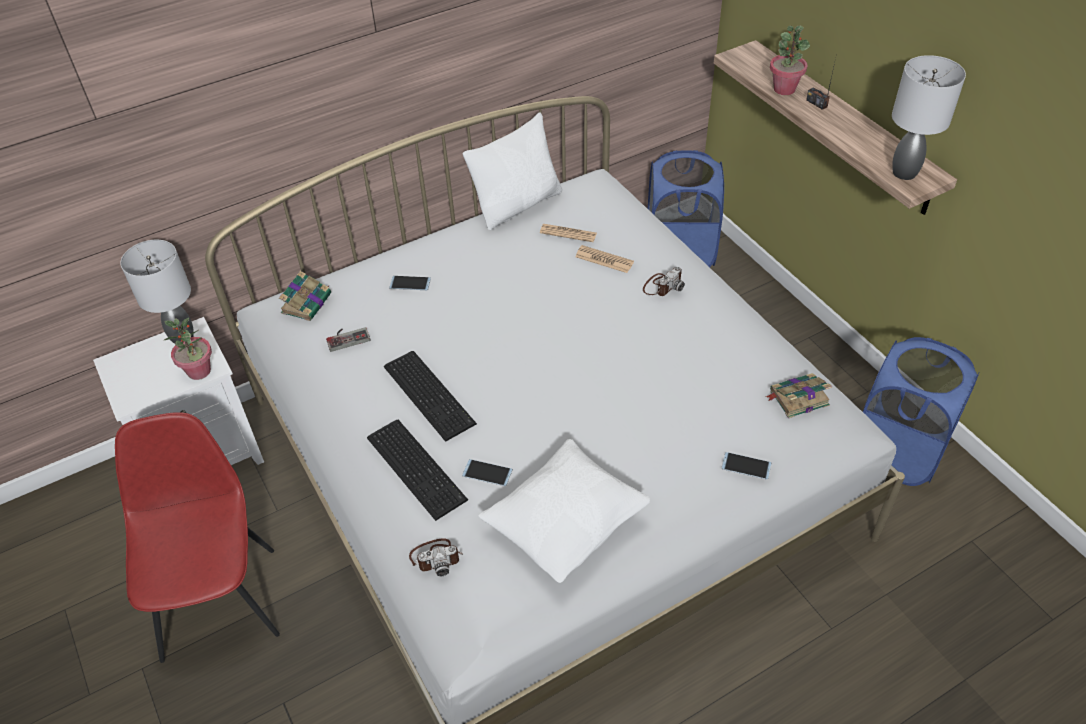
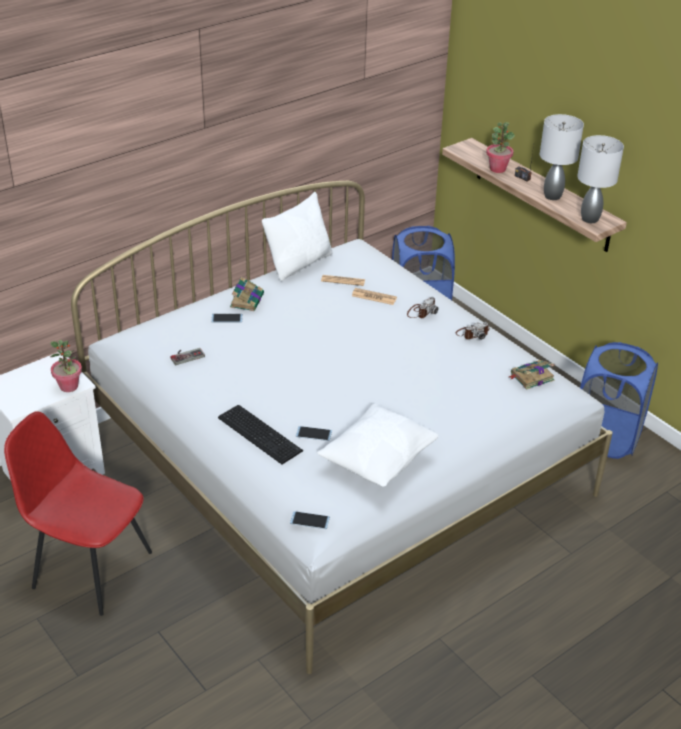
camera: 10 degrees left, 10 degrees down
red chair [115,412,280,663] -> red chair turned 45 degrees counterclockwise [4,411,152,616]
grey table lamp [120,240,194,344] -> grey table lamp moved to [540,114,584,200]
book [279,271,331,321] -> book moved to [230,277,264,311]
keyboard [384,351,477,442] -> none
camera [409,538,462,576] -> camera moved to [456,322,490,340]
phone [722,452,772,480] -> phone moved to [290,511,330,529]

